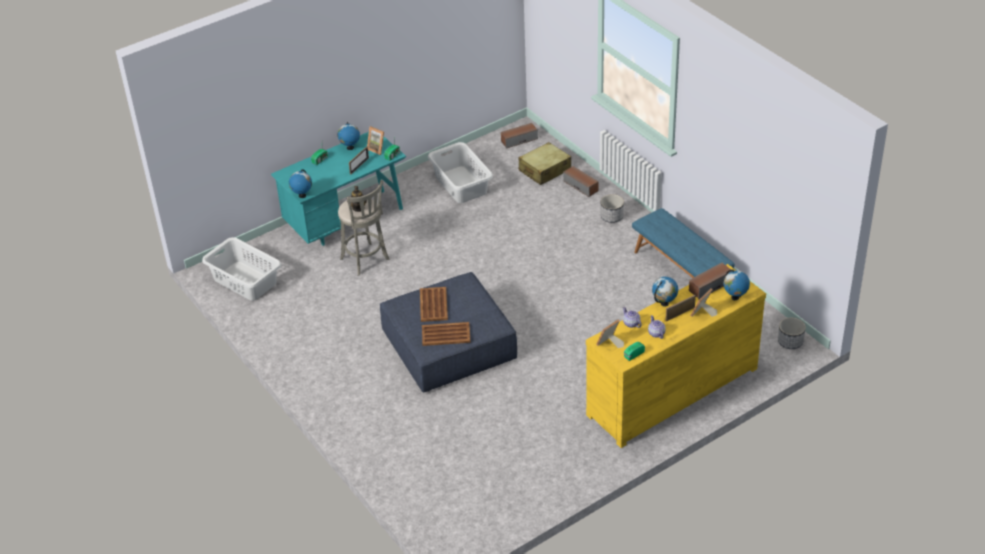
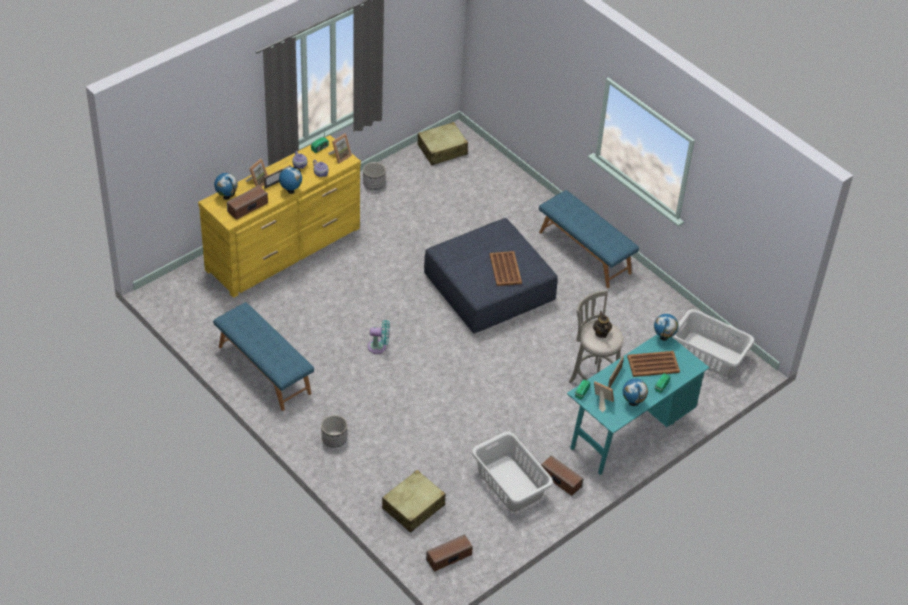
camera: 170 degrees right, 5 degrees up
brown tray [422,322,471,346] -> brown tray moved to [627,351,680,377]
speaker [563,166,598,197] -> speaker moved to [541,455,584,496]
planter [778,317,806,349] -> planter moved to [363,162,386,190]
none -> turquoise fan [367,320,390,354]
none -> beige suitcase [417,122,468,165]
none -> blue bench [539,190,639,288]

